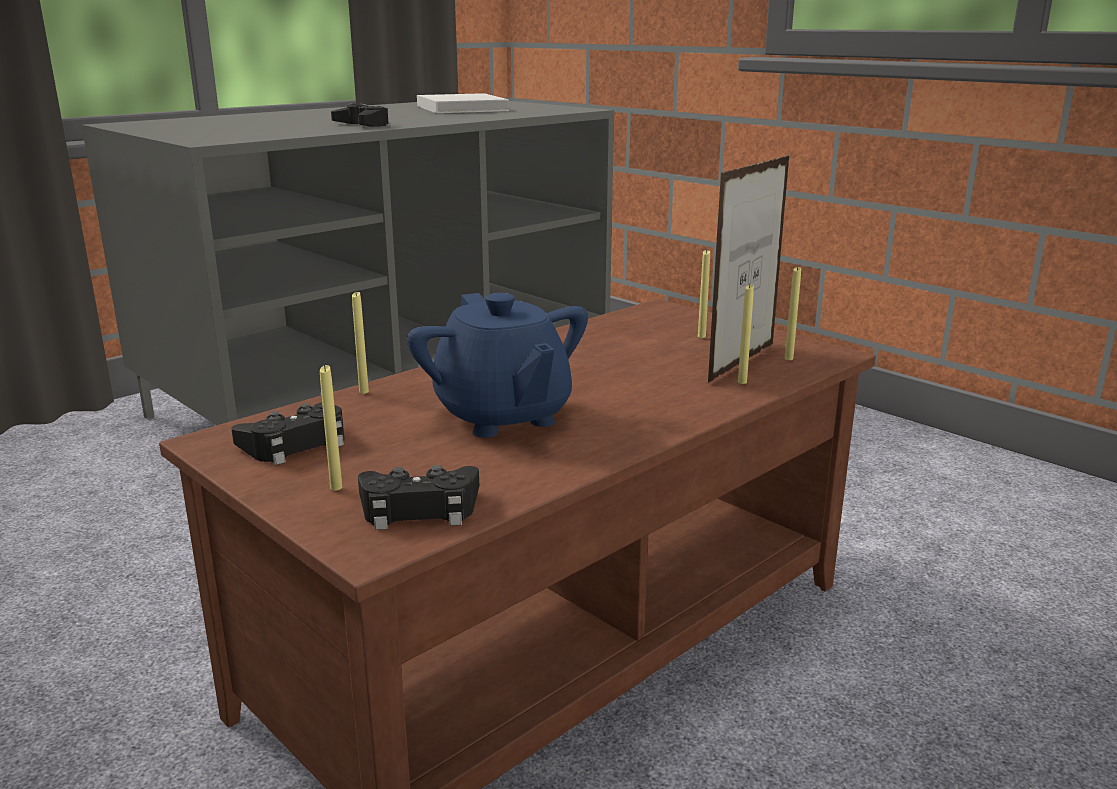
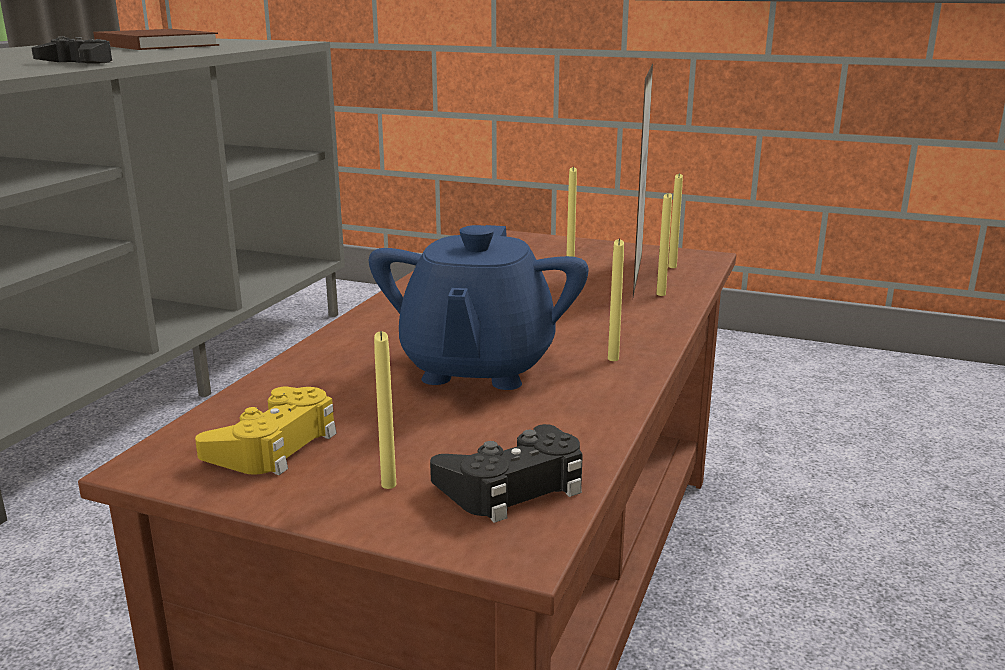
camera: 25 degrees left, 0 degrees up
black game controller [231,403,344,465] -> yellow game controller [195,387,337,475]
yellow candle [352,292,369,394] -> yellow candle moved to [608,238,624,361]
blue teapot [407,293,588,438] -> blue teapot turned 60 degrees clockwise [369,225,589,390]
white book [417,93,509,113] -> brown book [93,29,219,50]

